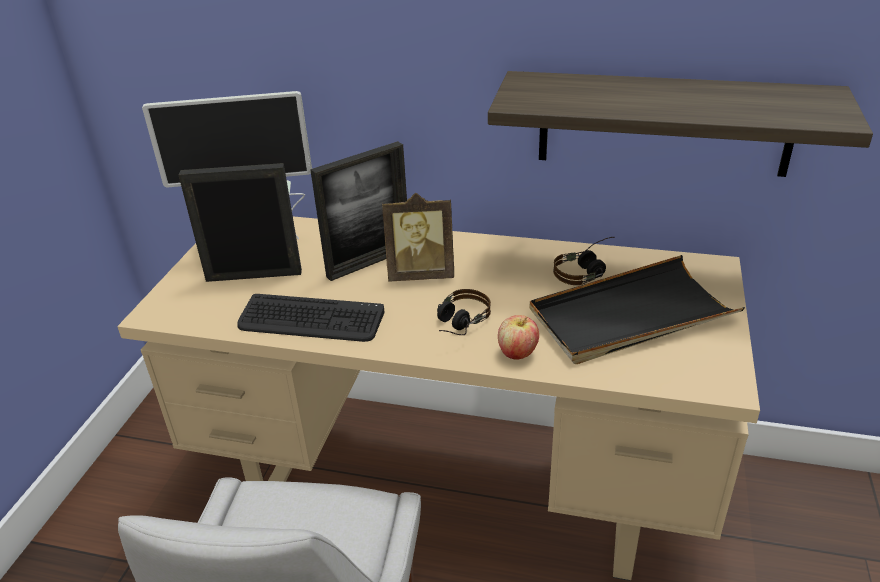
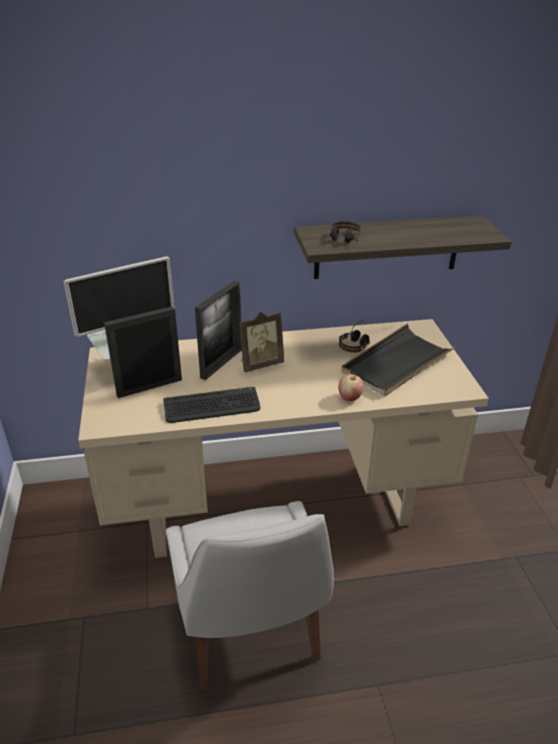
camera: 25 degrees left, 0 degrees up
headphones [437,289,491,335] -> headphones moved to [329,221,361,243]

